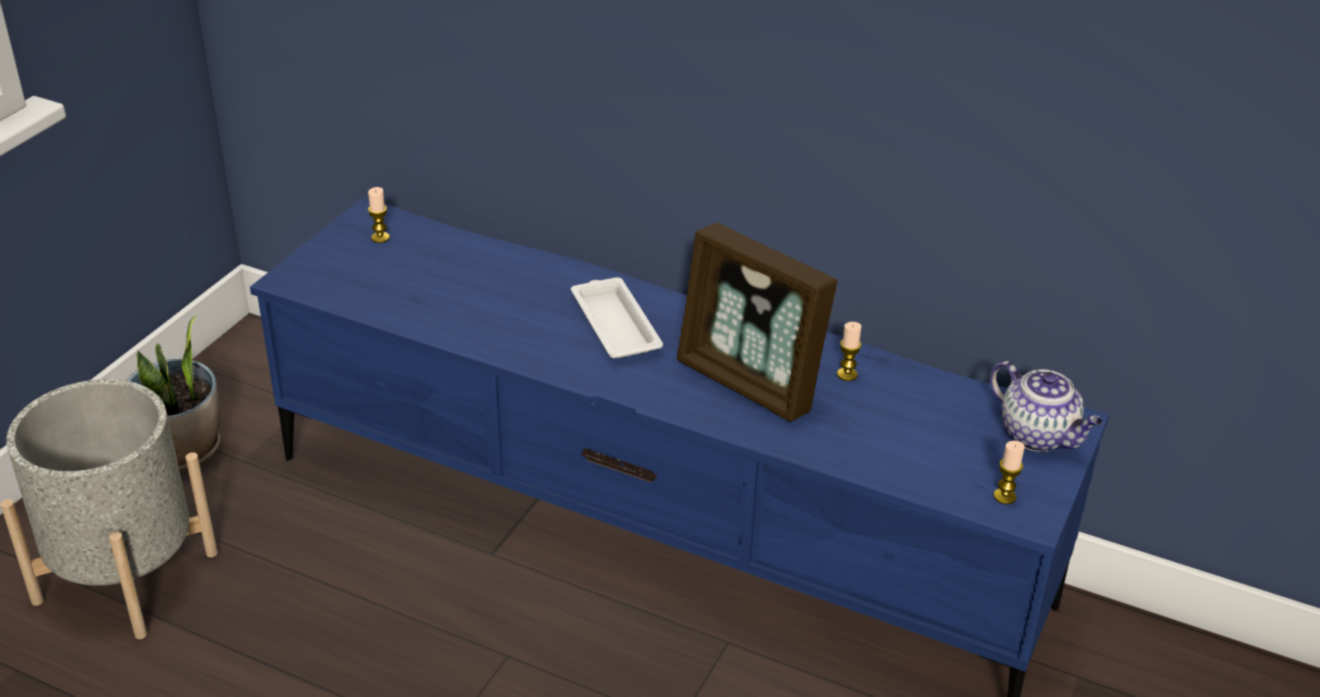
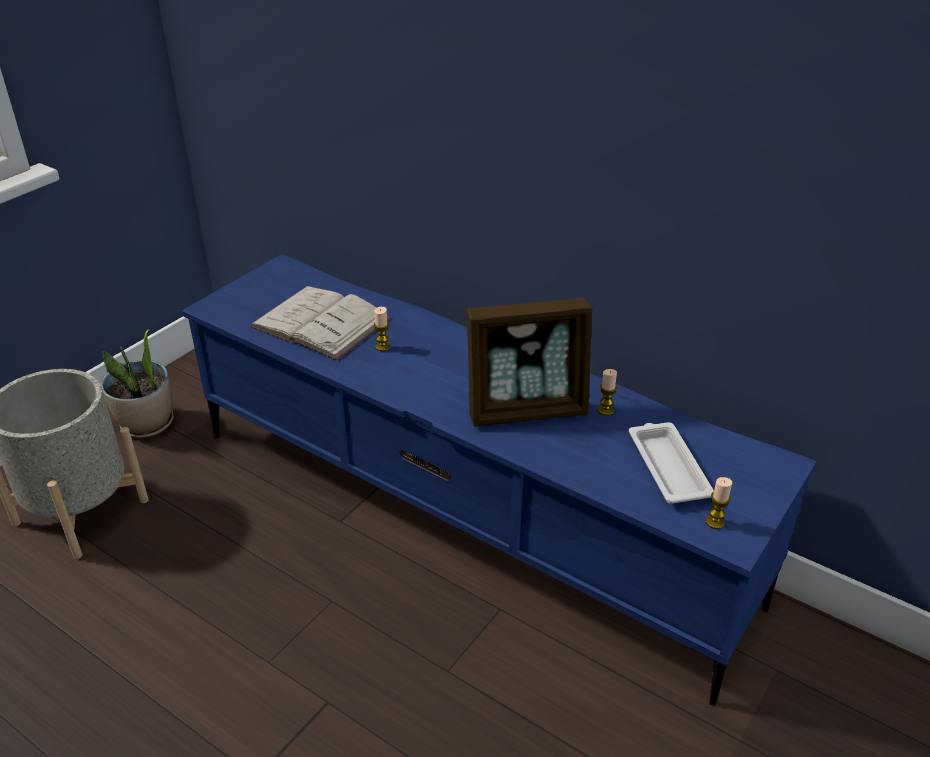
camera: 10 degrees right, 0 degrees up
candle [368,187,390,243] -> candle moved to [374,307,390,351]
white tray [571,277,663,358] -> white tray moved to [629,422,714,504]
picture frame [677,223,838,422] -> picture frame turned 60 degrees counterclockwise [466,298,592,427]
teapot [990,361,1103,452] -> none
none -> white book [250,286,391,360]

